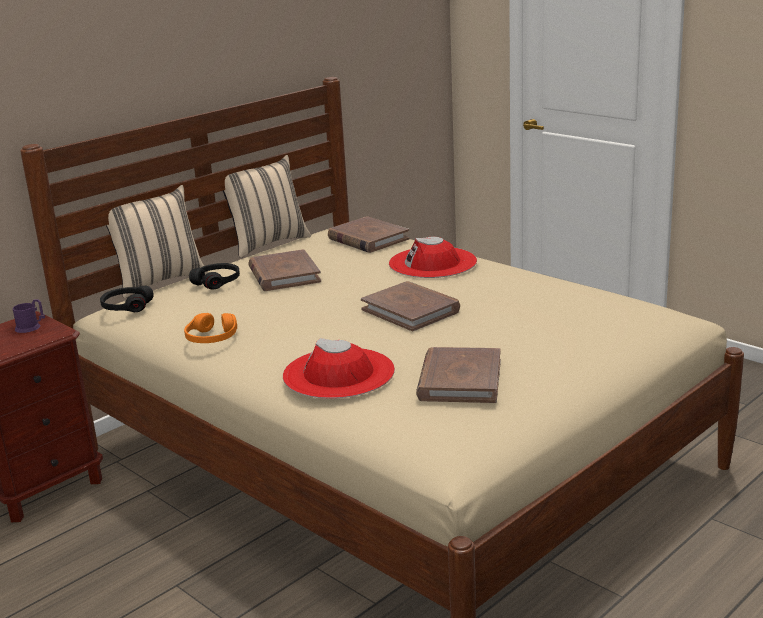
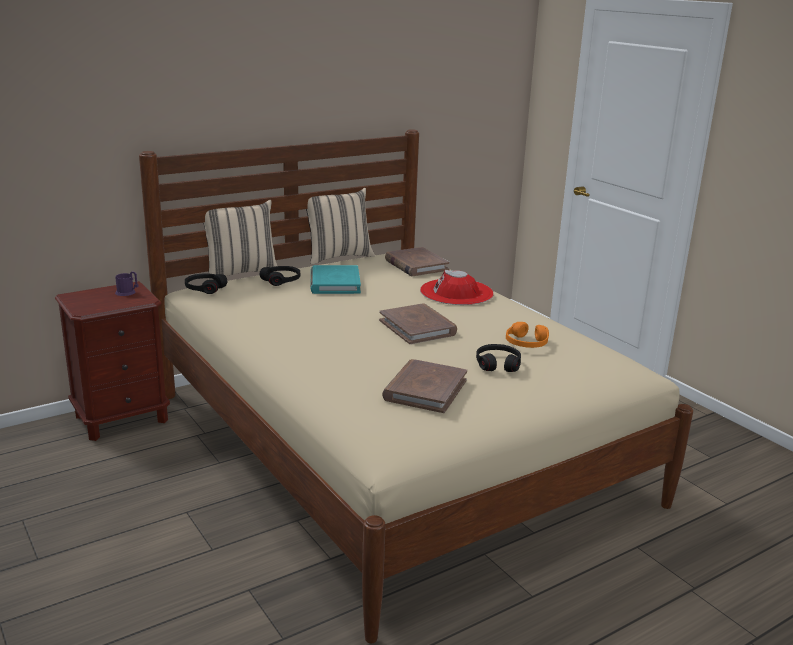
camera: 10 degrees right, 0 degrees up
orange headphones [184,313,237,343] -> orange headphones moved to [506,322,549,348]
brown book [248,249,321,291] -> turquoise book [311,265,361,294]
red hat [283,338,395,399] -> none
none -> black headphones [476,344,521,372]

